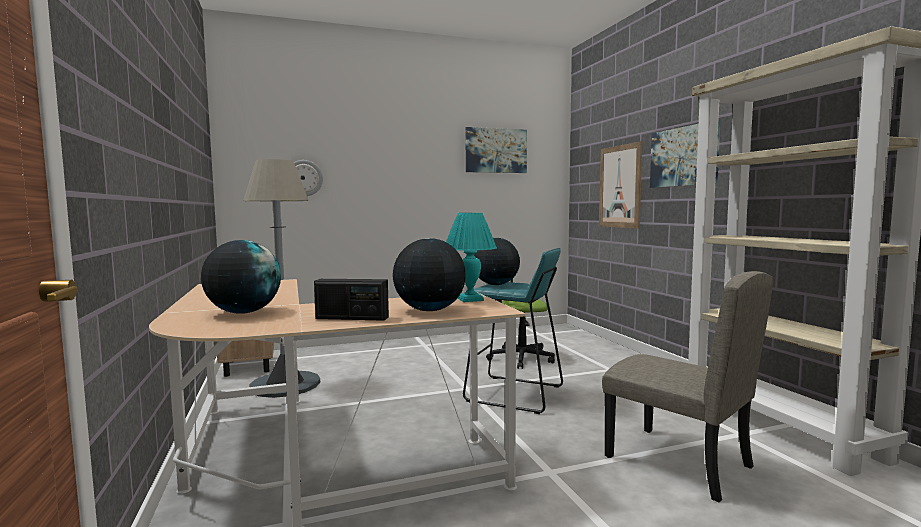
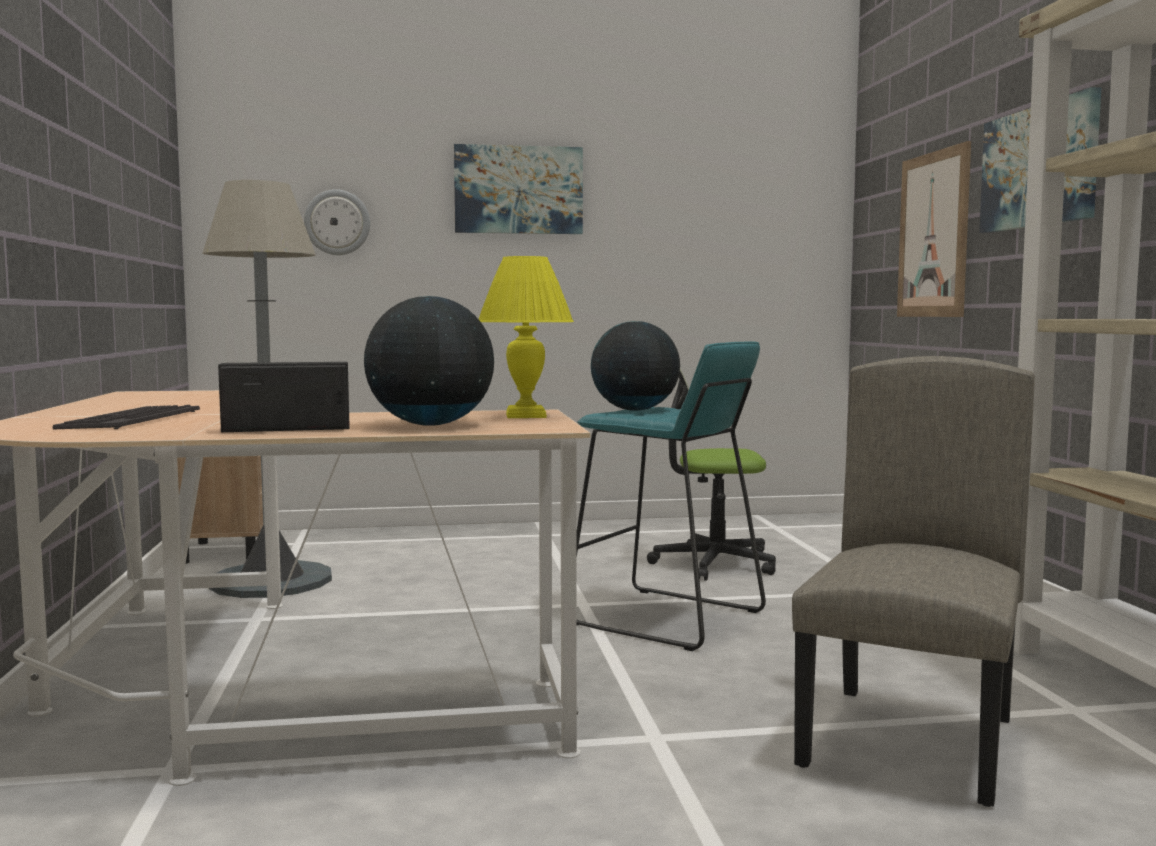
camera: 10 degrees right, 0 degrees up
globe [201,240,281,314] -> keyboard [53,405,200,429]
radio [314,279,389,321] -> radio turned 150 degrees clockwise [218,362,349,432]
turquoise table lamp [446,213,497,302] -> yellow table lamp [479,256,574,418]
picture [465,127,527,173] -> picture moved to [454,144,583,234]
beige chair [602,271,773,502] -> beige chair turned 120 degrees counterclockwise [792,356,1035,807]

